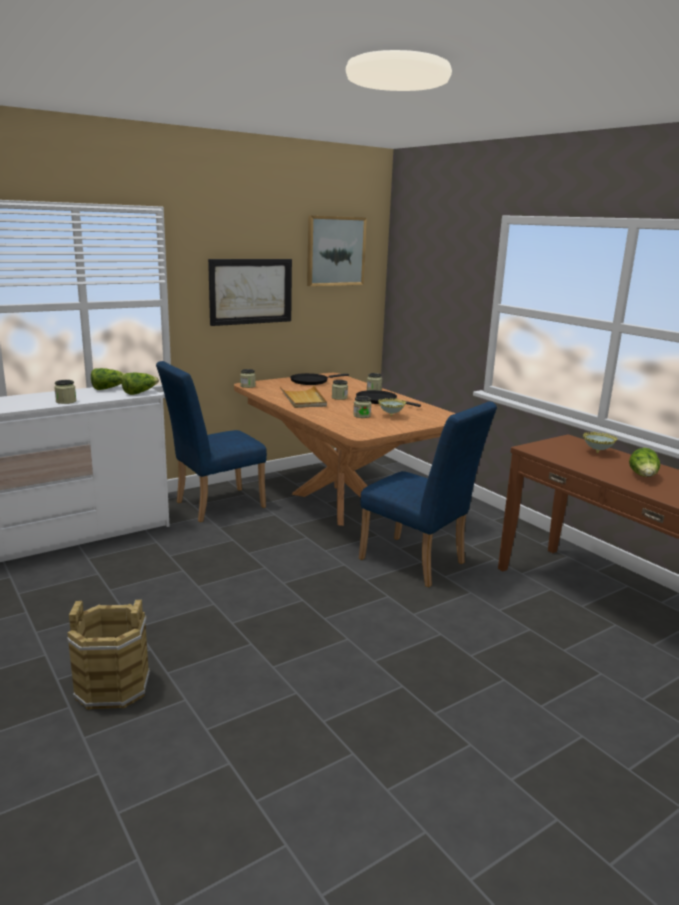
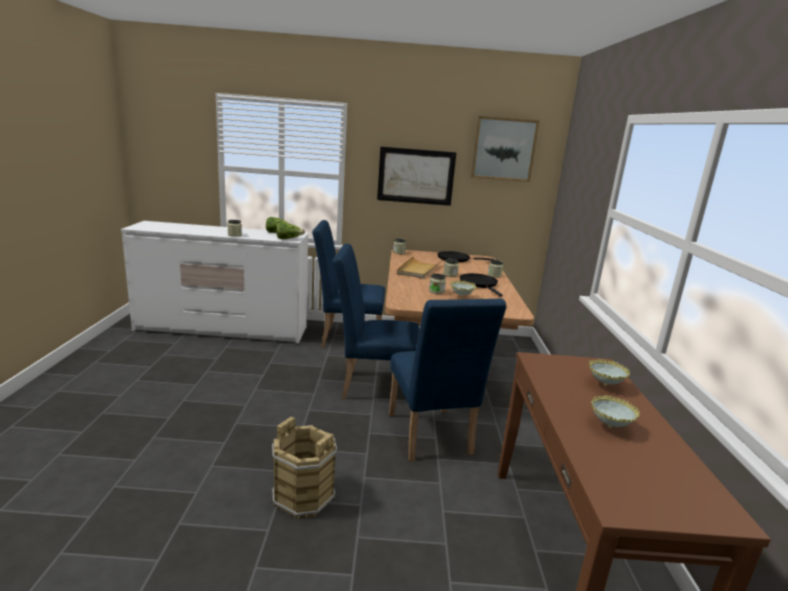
camera: 35 degrees right, 0 degrees up
brown bucket [67,600,150,710] -> brown bucket moved to [272,416,337,519]
lettuce [629,448,660,477] -> bowl [591,395,640,428]
none -> blue chair [333,243,419,399]

